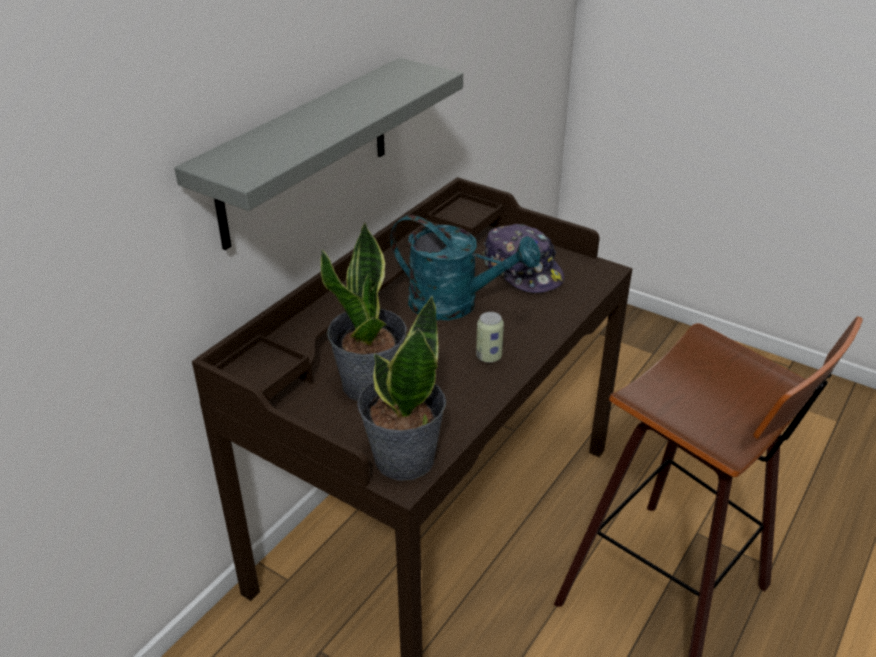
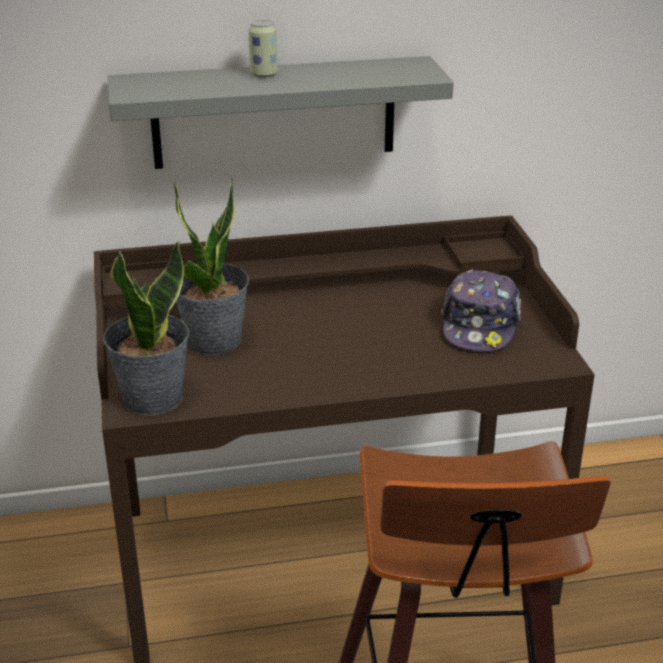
camera: 45 degrees right, 5 degrees down
turquoise watering can [391,215,540,320] -> none
can [476,312,504,363] -> can moved to [248,20,278,78]

